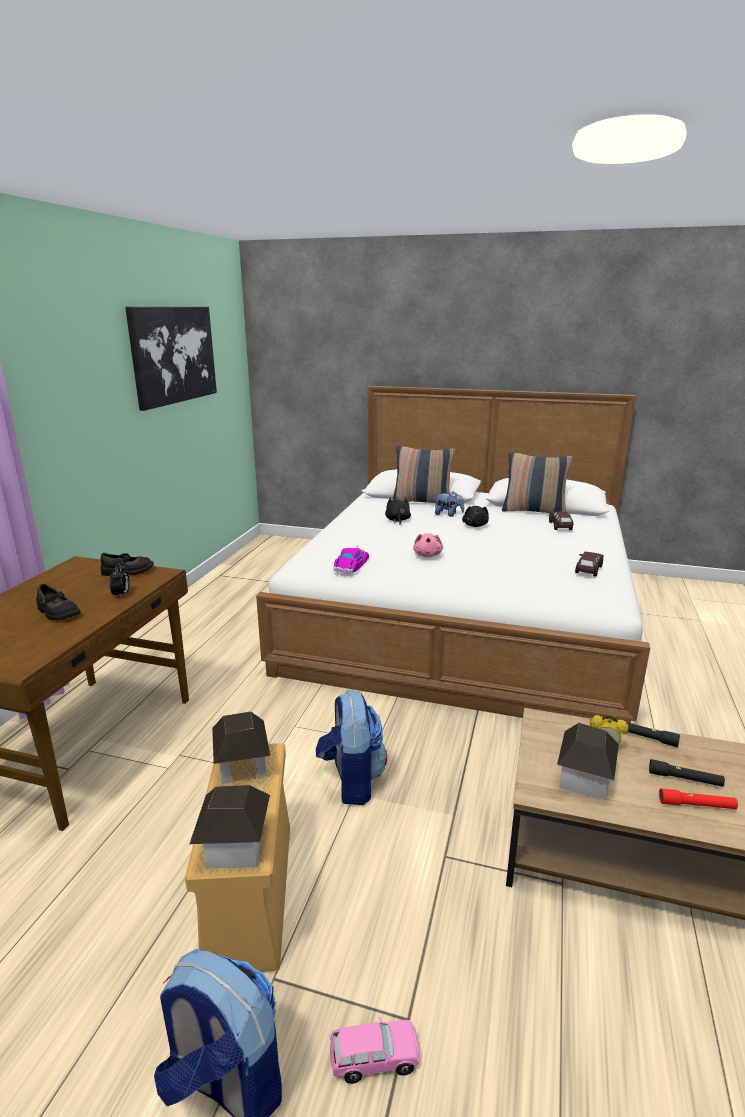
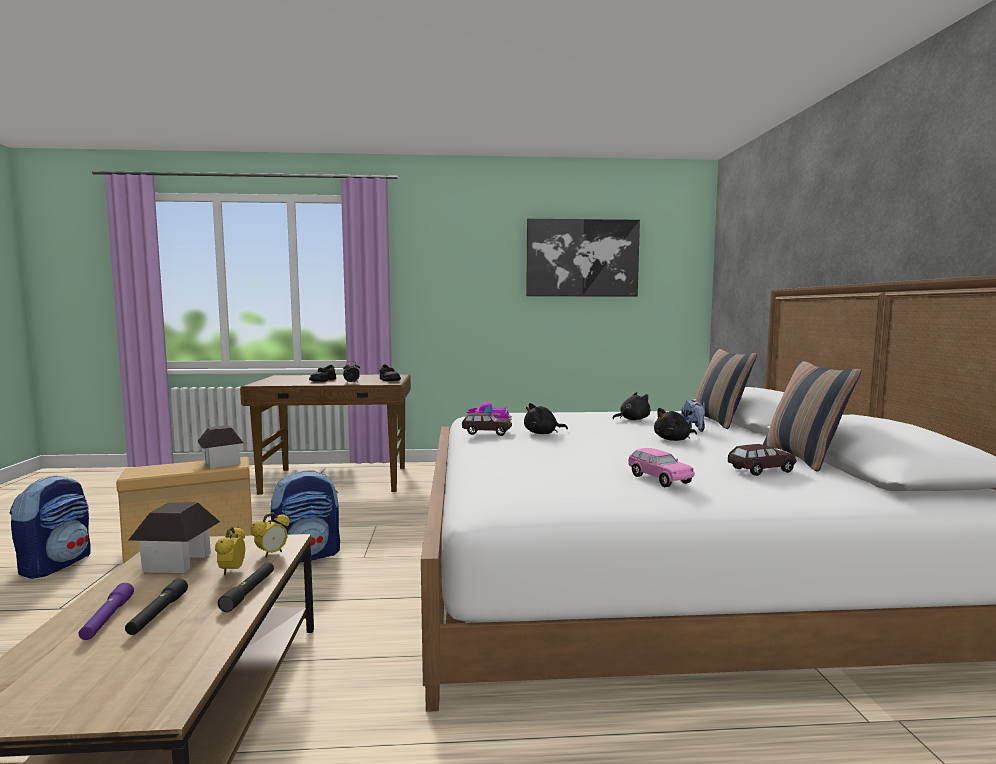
camera: 70 degrees right, 15 degrees down
toy house [190,785,270,869] -> none
pink toy car [330,1017,420,1084] -> pink toy car moved to [628,448,695,487]
pink plush toy [413,533,443,557] -> black plush toy [524,403,568,434]
brown toy car [575,552,603,577] -> brown toy car moved to [462,413,512,436]
red flashlight [659,788,738,809] -> purple flashlight [79,583,134,640]
none -> alarm clock [251,512,290,558]

